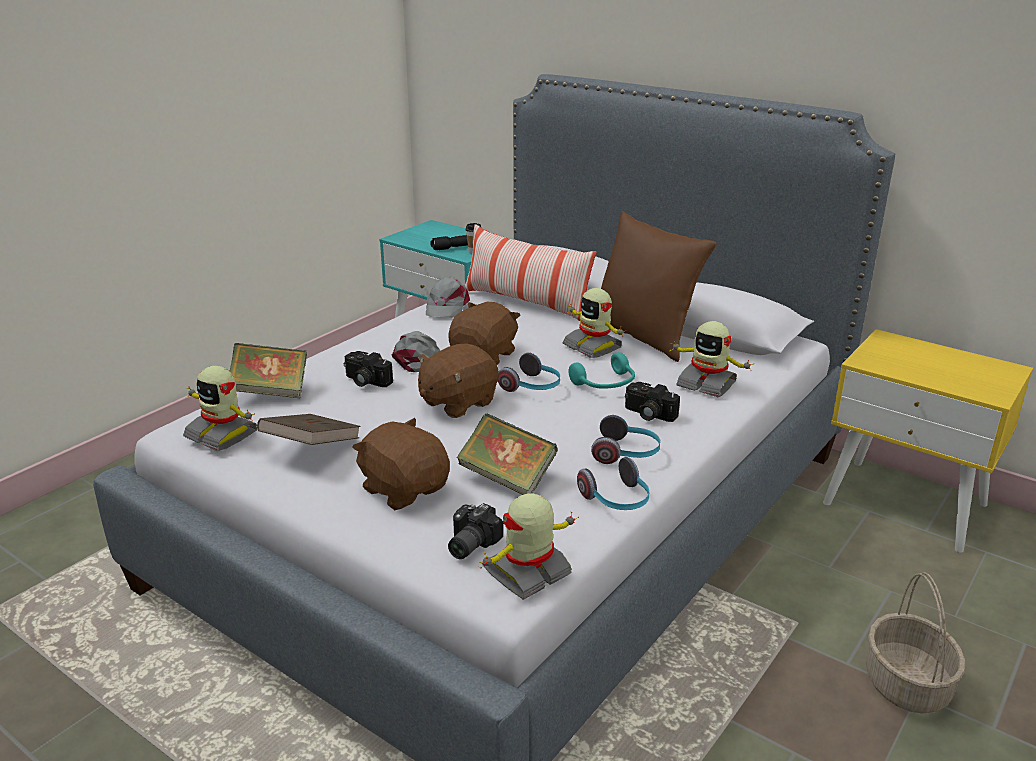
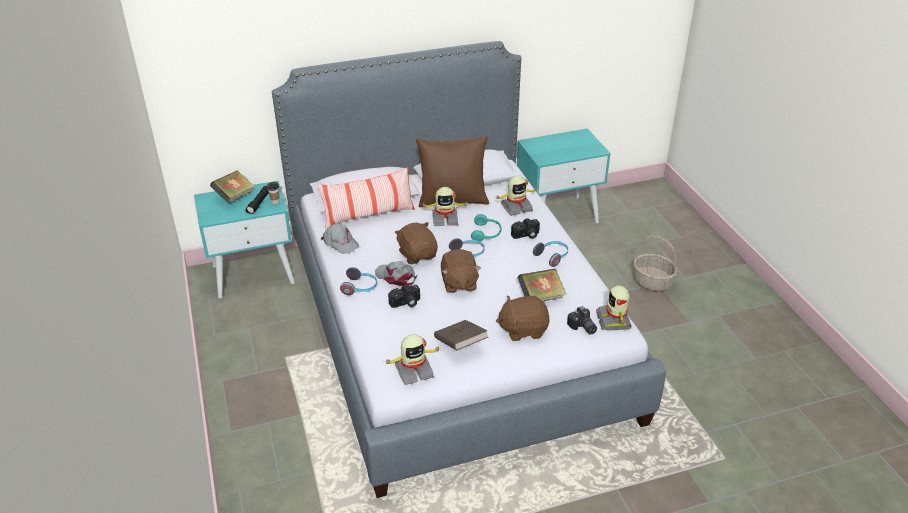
camera: 55 degrees left, 10 degrees up
book [230,343,307,398] -> book moved to [210,171,255,203]
headphones [577,457,649,510] -> headphones moved to [340,267,377,295]
yellow nightstand [823,329,1033,553] -> turquoise nightstand [517,129,611,223]

